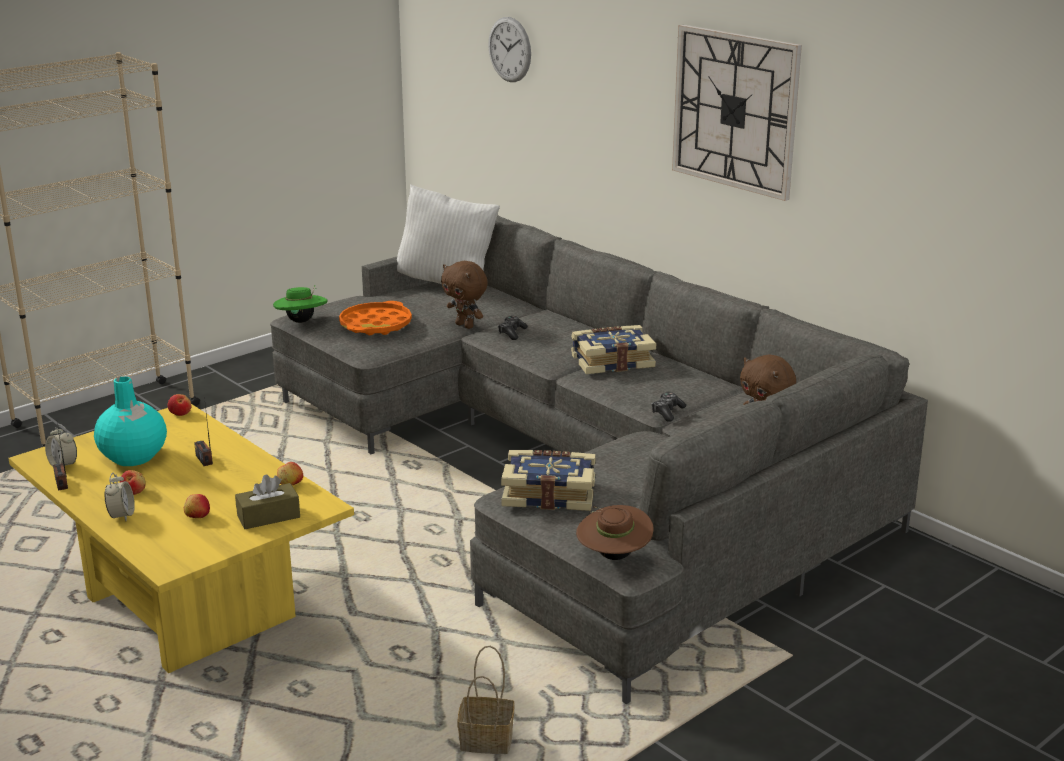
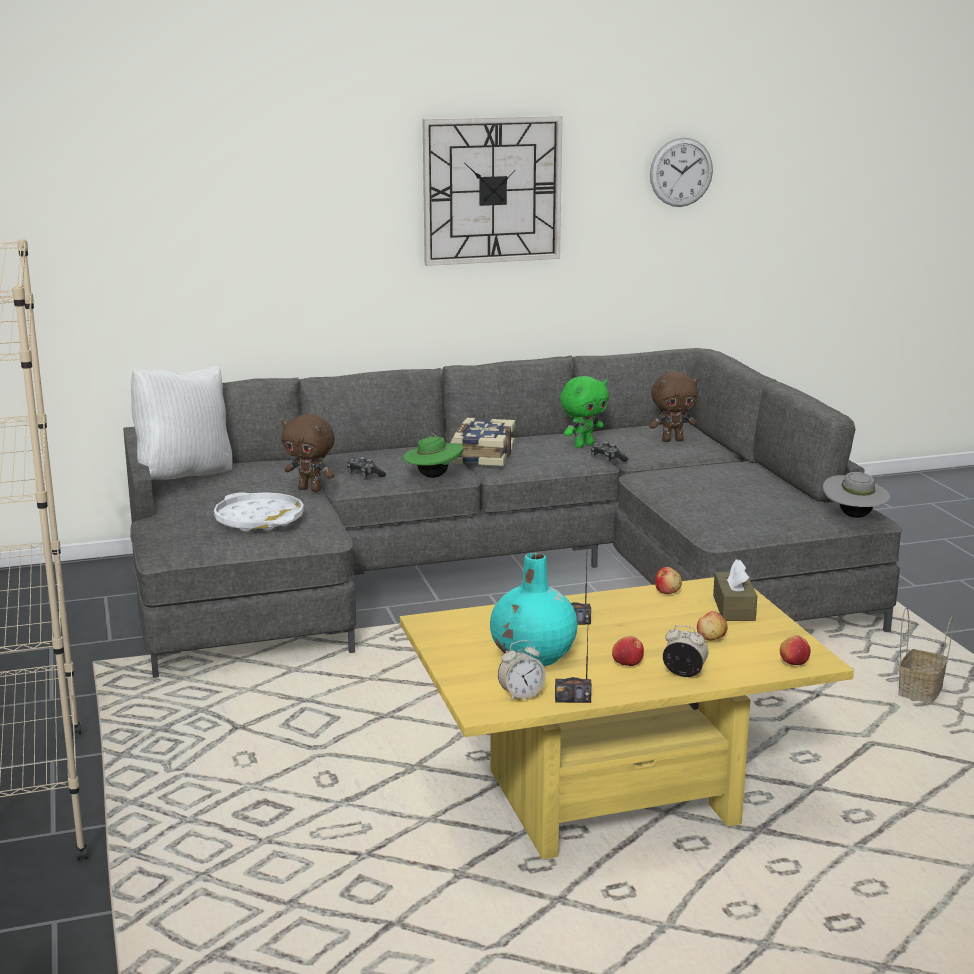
camera: 65 degrees left, 5 degrees down
apple [168,394,192,416] -> apple moved to [780,635,810,665]
green hat [273,285,328,323] -> green hat moved to [403,433,463,478]
orange tray [339,301,412,335] -> white tray [214,492,304,532]
brown plush toy [441,261,488,329] -> brown plush toy turned 45 degrees clockwise [281,414,335,492]
wall clock [488,17,531,82] -> wall clock moved to [650,137,713,207]
book [501,450,596,511] -> none
brown hat [576,505,653,560] -> grey hat [823,472,891,518]
none -> green plush toy [560,376,609,448]

